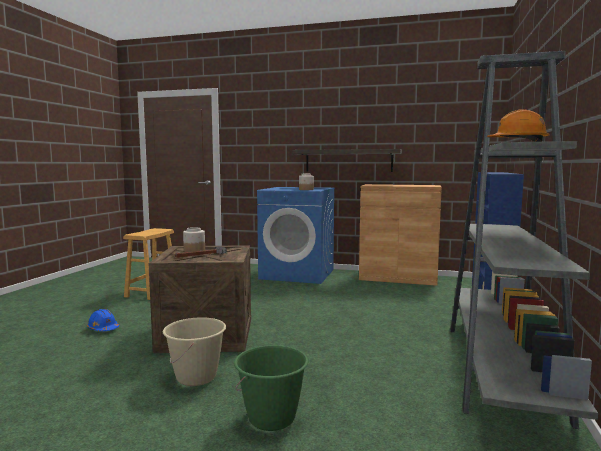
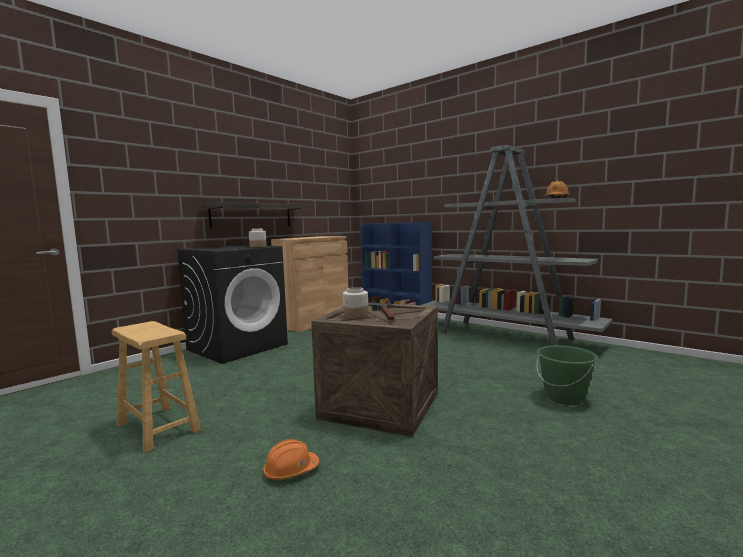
camera: 65 degrees left, 0 degrees up
blue hard hat [87,309,119,331] -> orange hard hat [263,439,319,480]
beige bucket [163,317,226,386] -> none
blue washing machine [257,187,335,284] -> black washing machine [176,245,288,364]

